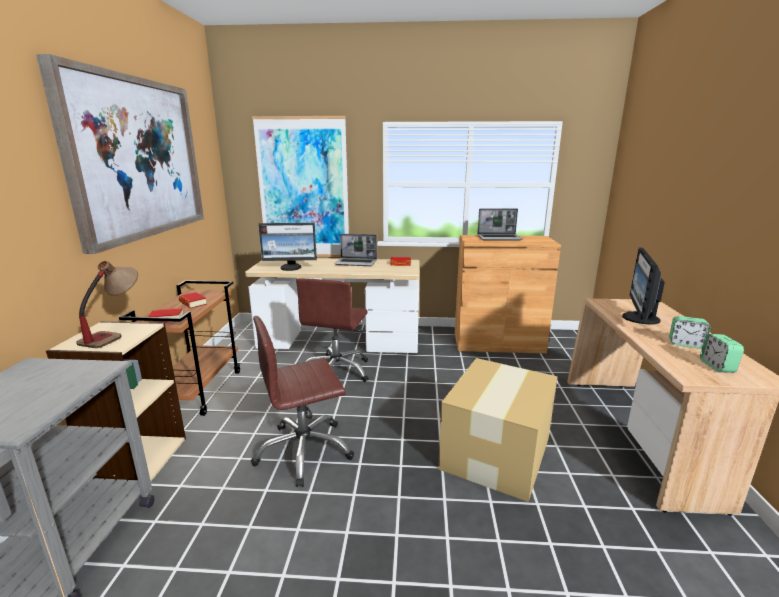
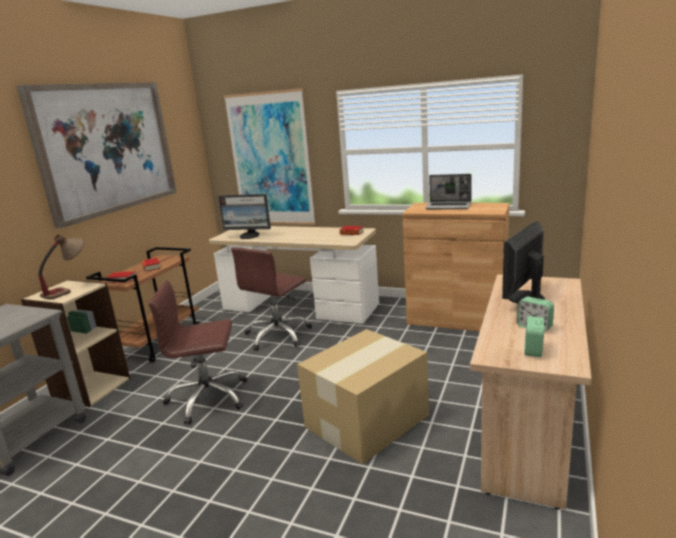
camera: 20 degrees right, 0 degrees up
laptop [334,234,377,266] -> none

